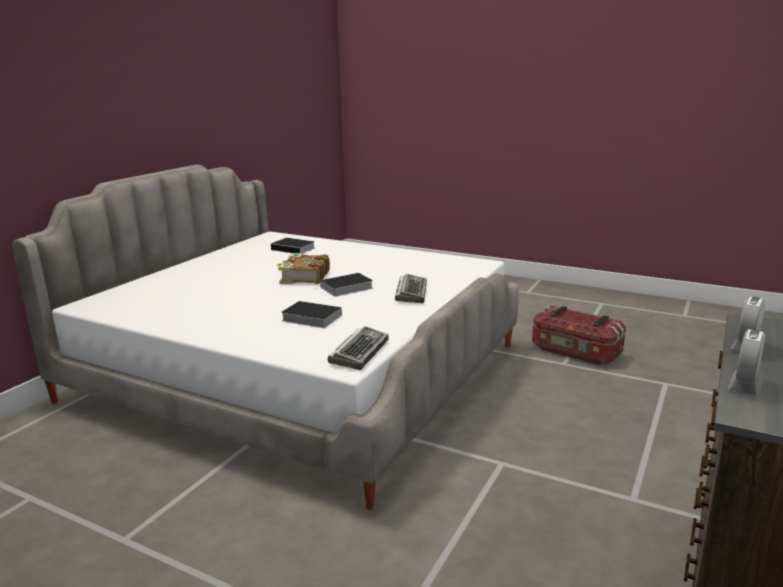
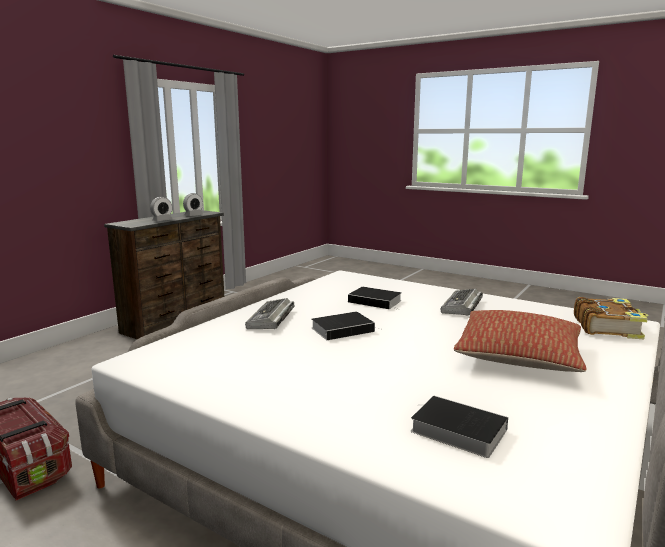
camera: 175 degrees left, 5 degrees down
book [277,253,330,284] -> book moved to [574,297,648,339]
keyboard [328,326,389,370] -> keyboard moved to [441,289,483,315]
none -> pillow [454,310,587,372]

